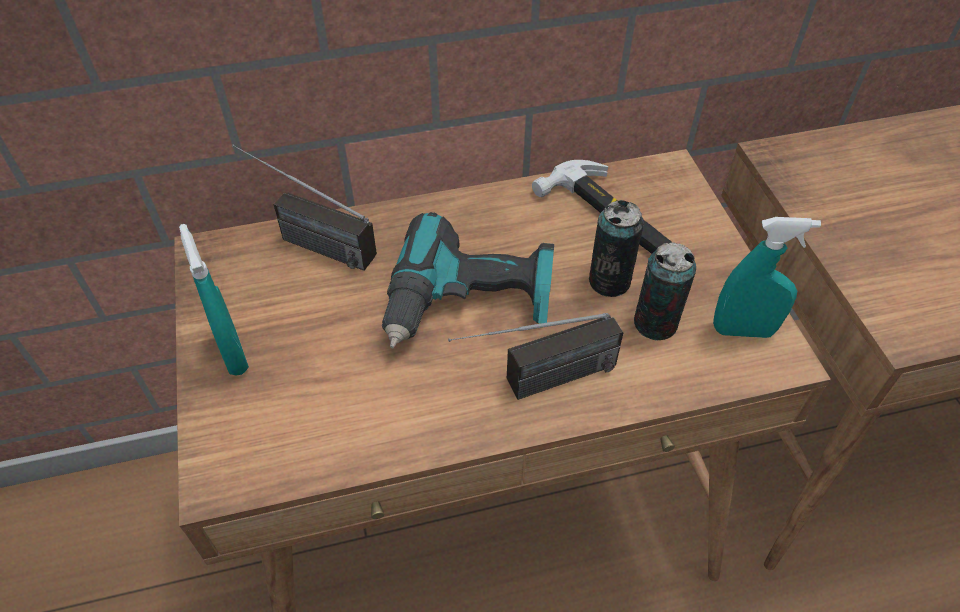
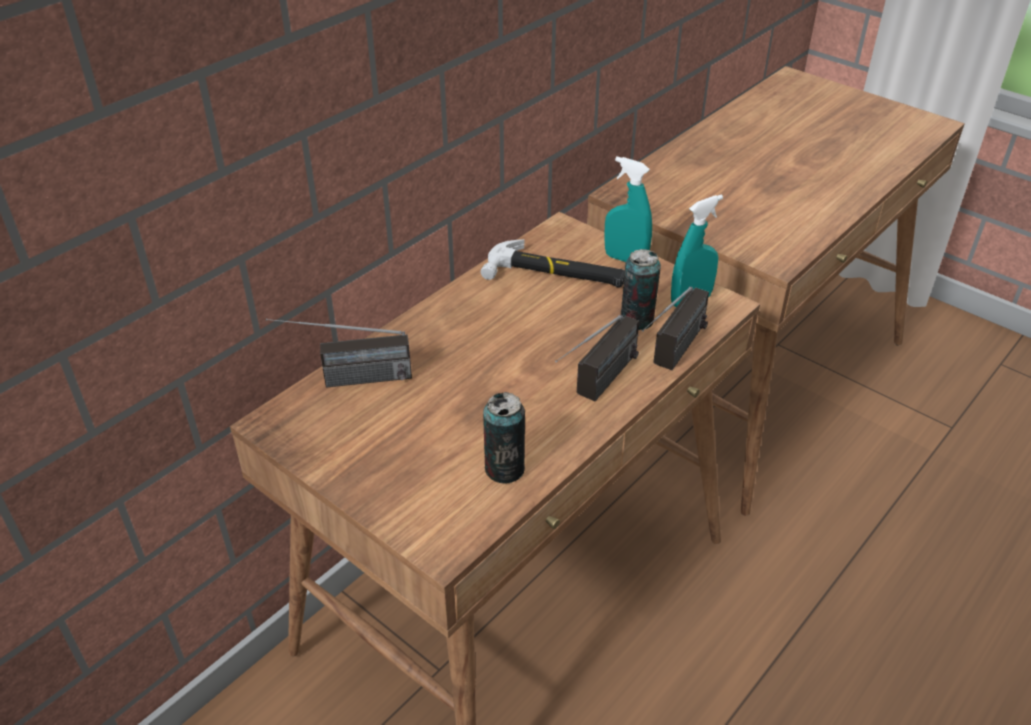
camera: 35 degrees left, 10 degrees down
turquoise spray bottle [179,224,249,375] -> turquoise spray bottle moved to [605,156,652,262]
power drill [382,212,554,348] -> none
can [589,200,644,297] -> can moved to [483,392,525,483]
none -> radio [642,287,709,370]

